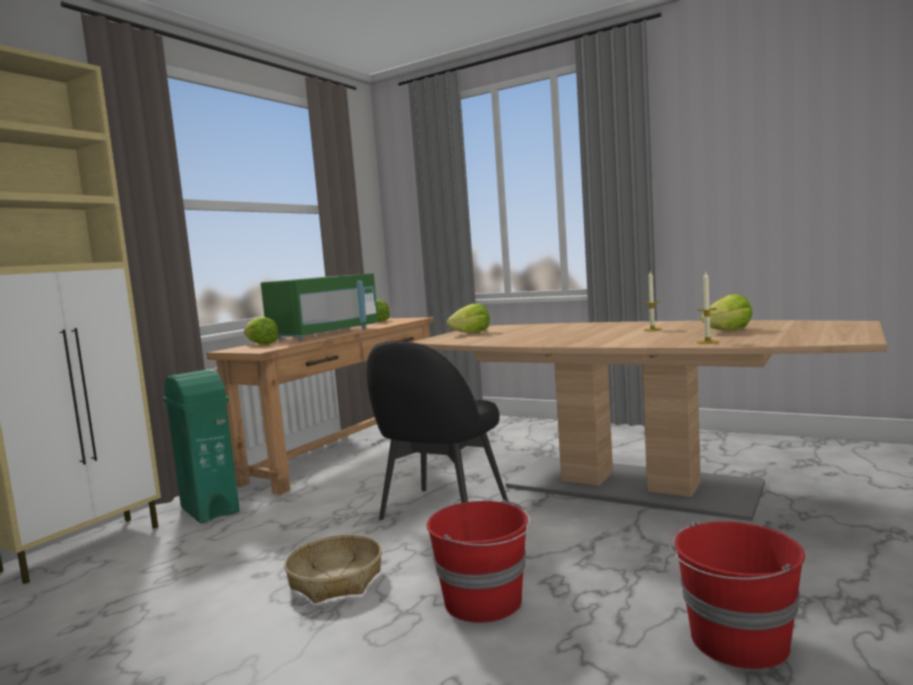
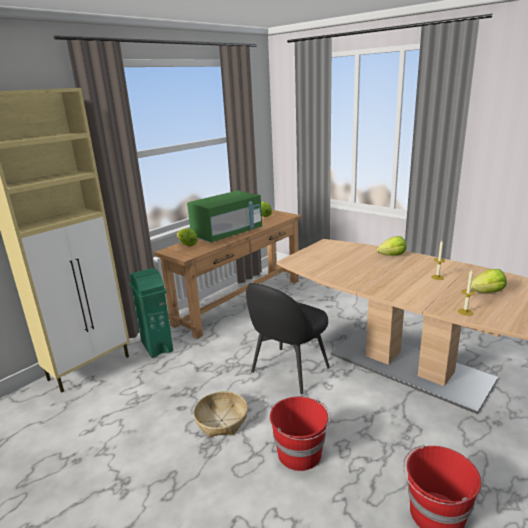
camera: 10 degrees right, 15 degrees up
lettuce [447,303,490,333] -> lettuce moved to [376,236,407,256]

